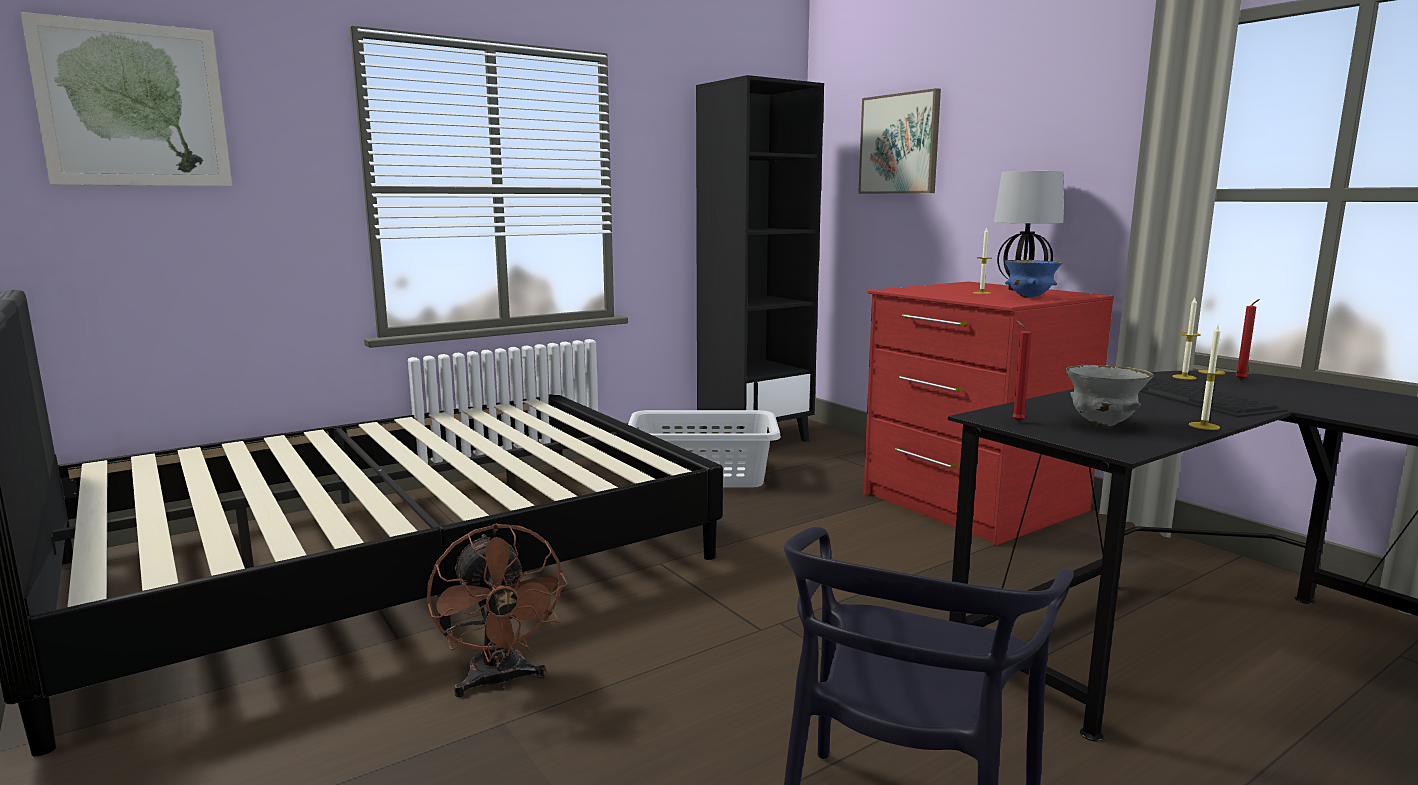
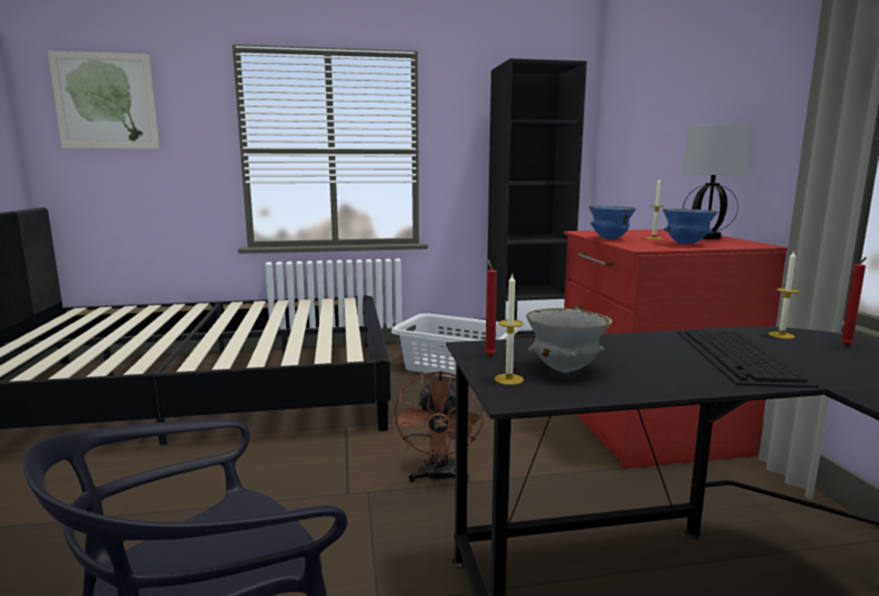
camera: 25 degrees right, 0 degrees up
brown fan [427,523,568,697] -> brown fan moved to [393,371,485,484]
picture [858,88,941,194] -> none
candle [1188,326,1225,430] -> candle moved to [495,275,524,385]
none -> blue bowl [589,206,636,239]

